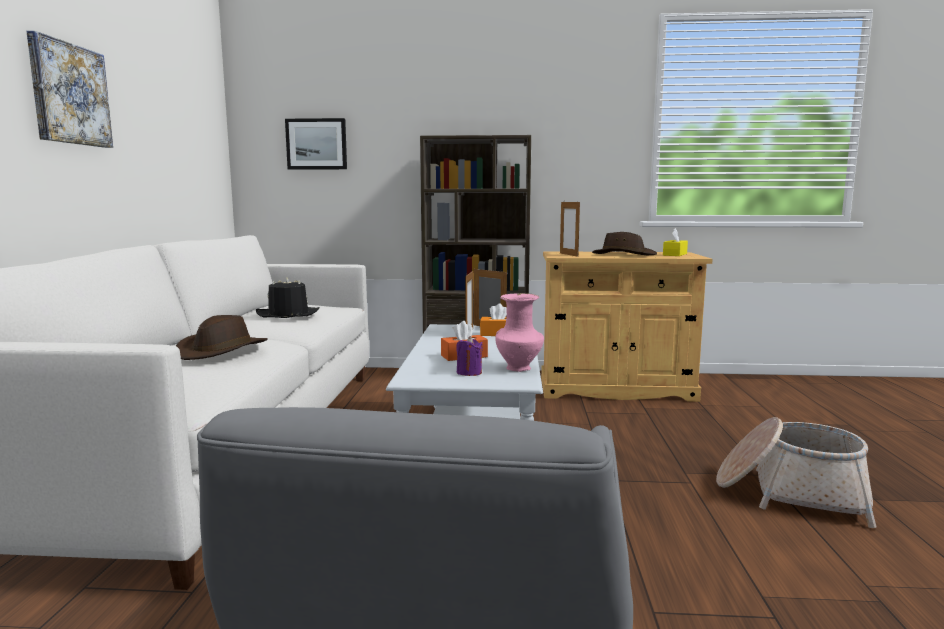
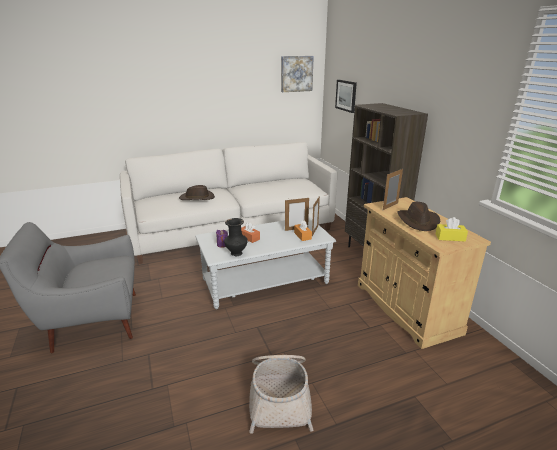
camera: 65 degrees right, 15 degrees up
picture [26,31,113,148] -> picture moved to [281,56,314,92]
black hat [256,278,320,318] -> none
pink vase [495,293,544,372] -> black vase [224,218,248,256]

